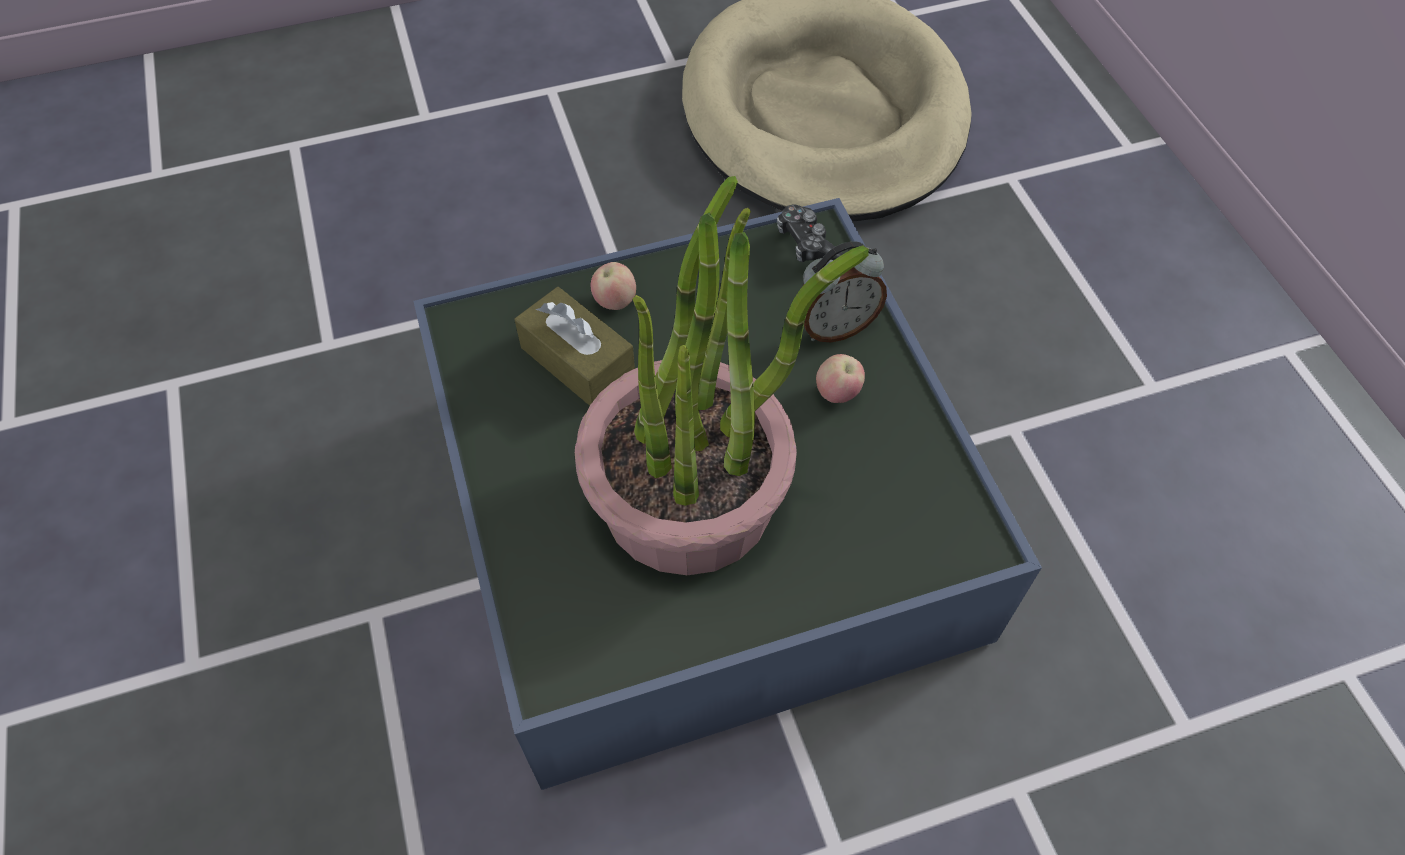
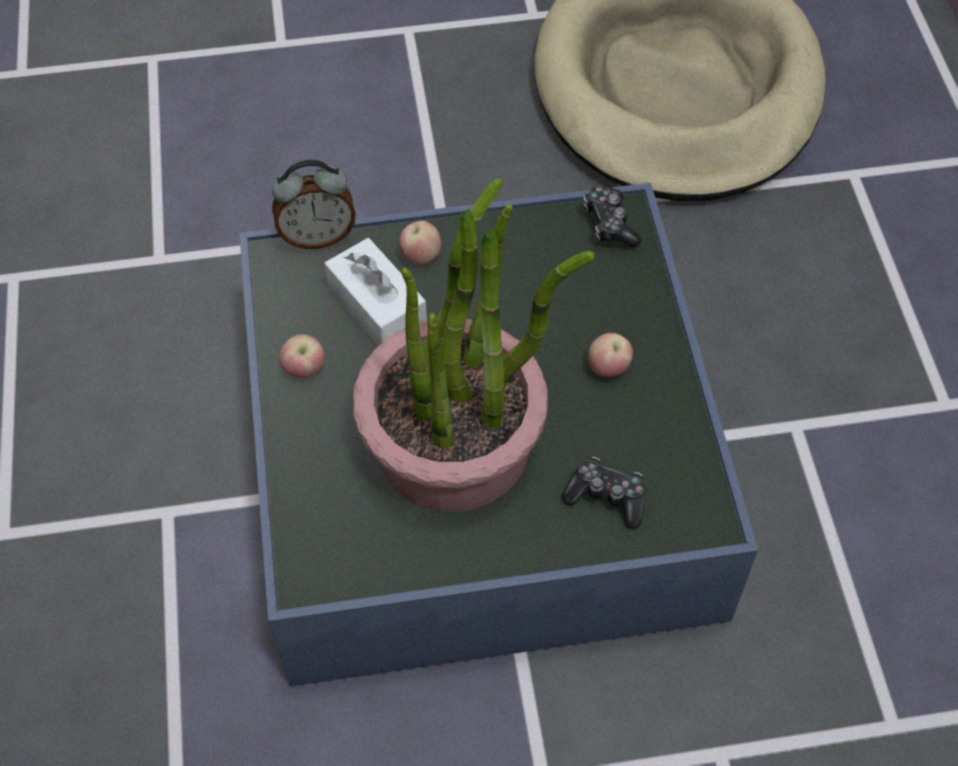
camera: 10 degrees right, 0 degrees up
brown tissue box [514,287,635,406] -> white tissue box [325,238,427,346]
alarm clock [802,241,887,342] -> alarm clock moved to [272,160,356,249]
none -> apple [280,335,325,378]
none -> game controller [562,457,646,529]

